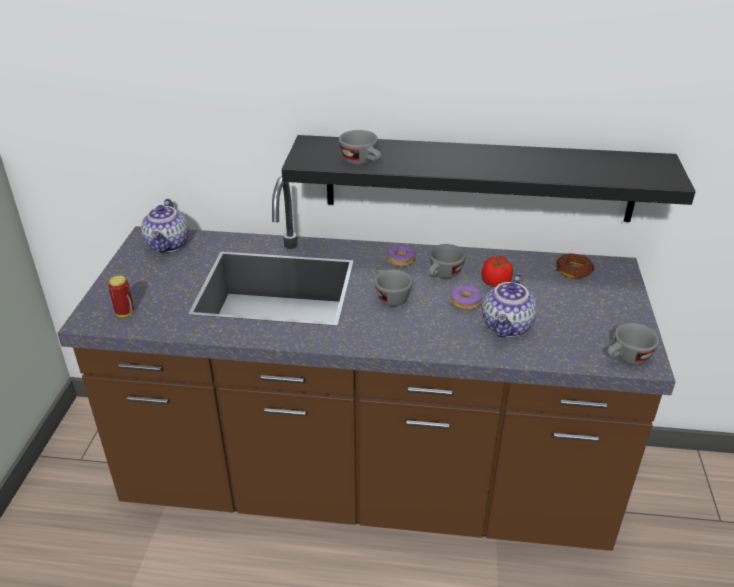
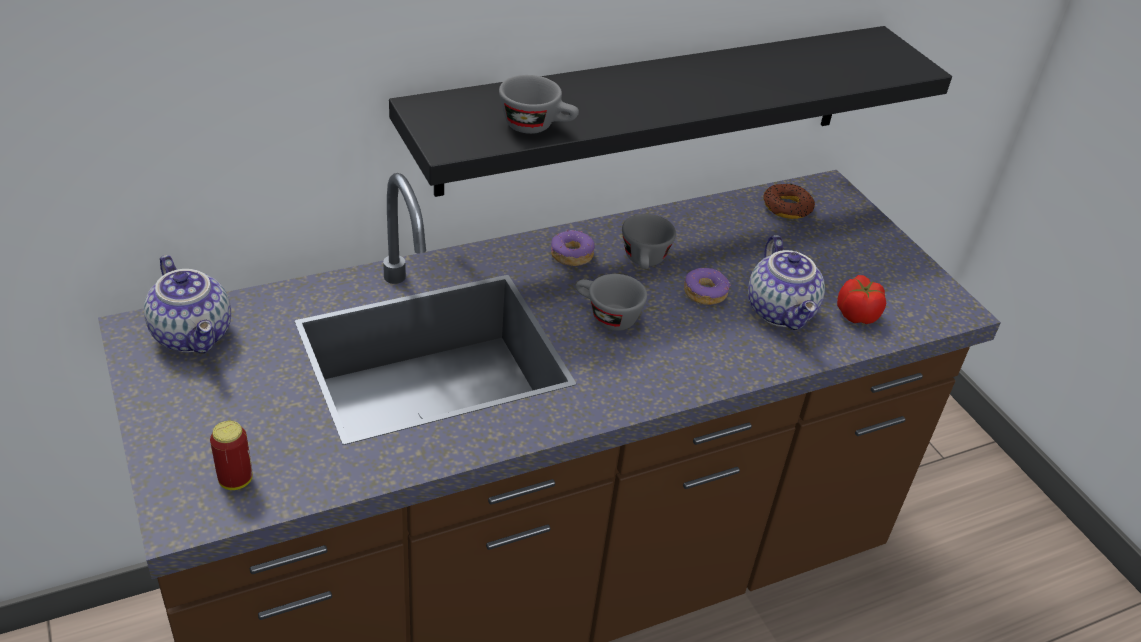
camera: 35 degrees left, 5 degrees up
tomato [482,256,513,287] -> tomato moved to [837,275,886,324]
grey cup [607,323,660,365] -> none

